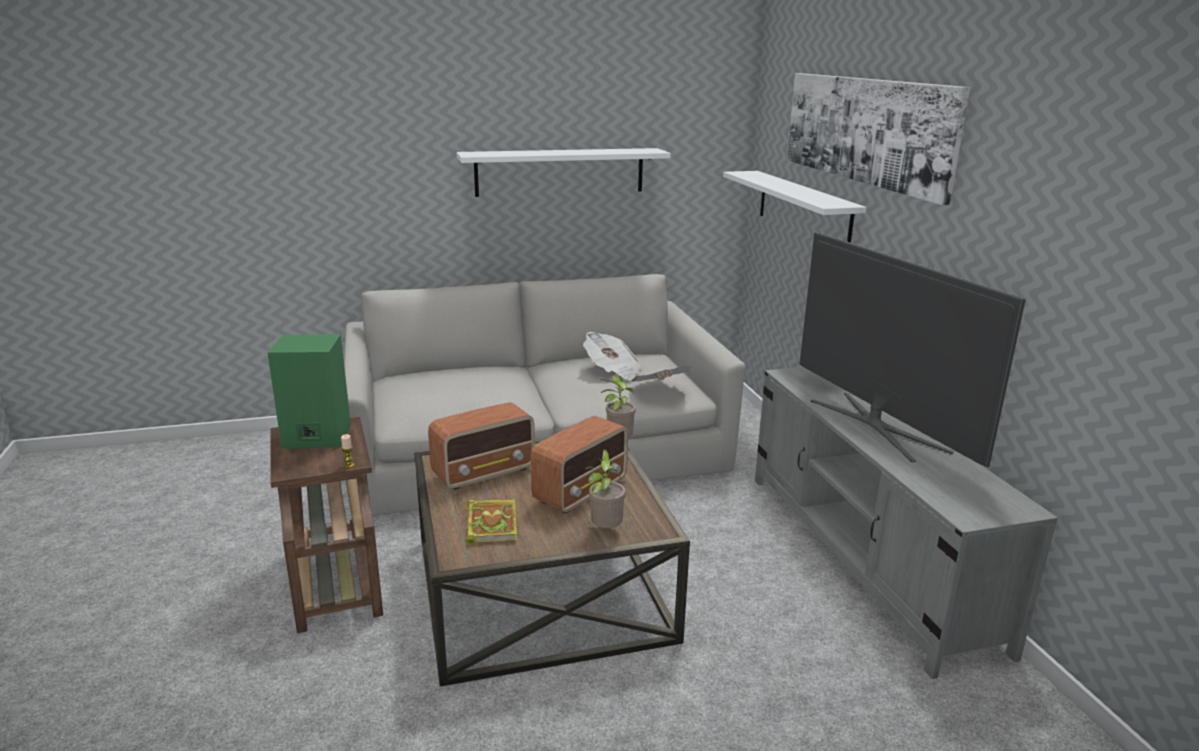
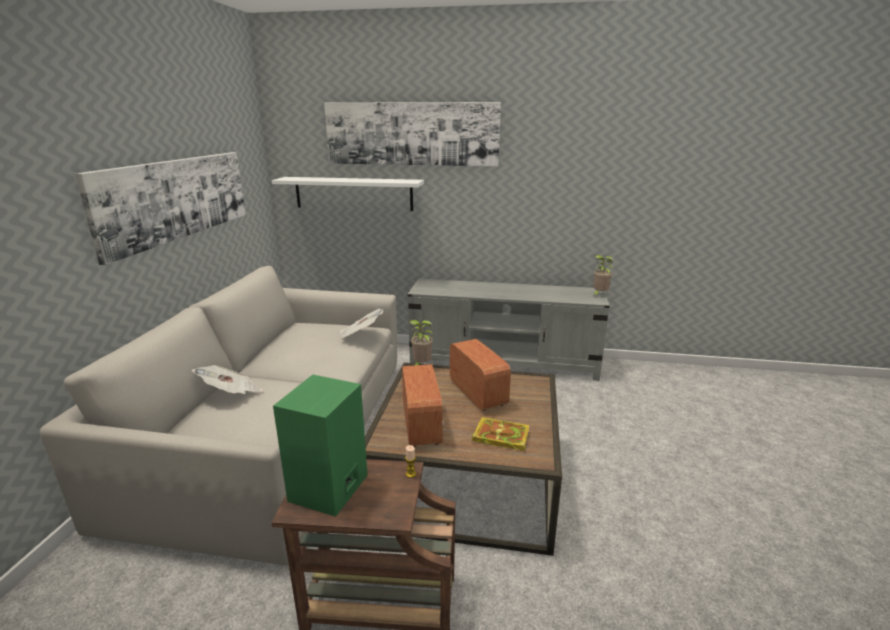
camera: 65 degrees left, 0 degrees up
white shelf [456,148,671,197] -> picture [75,152,246,265]
newspaper [583,332,642,381] -> newspaper moved to [192,365,263,394]
potted plant [585,449,626,528] -> potted plant moved to [593,255,614,296]
television [800,232,1026,467] -> none

